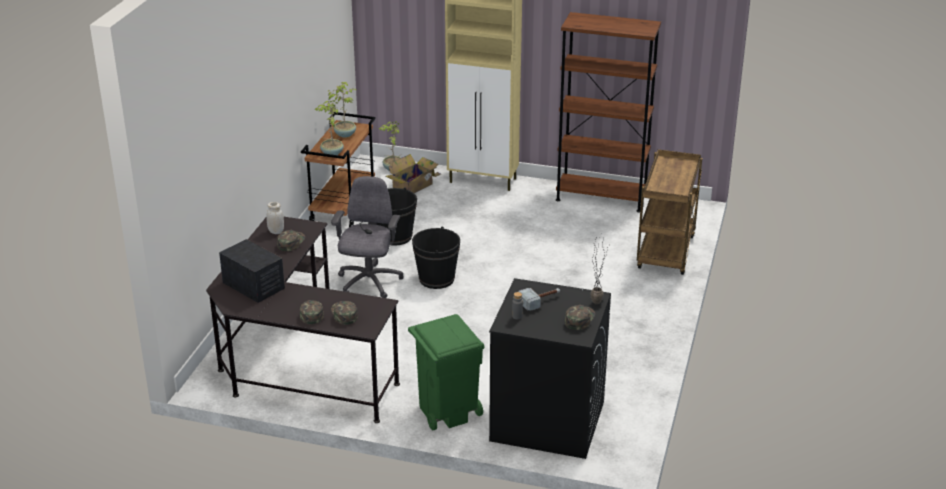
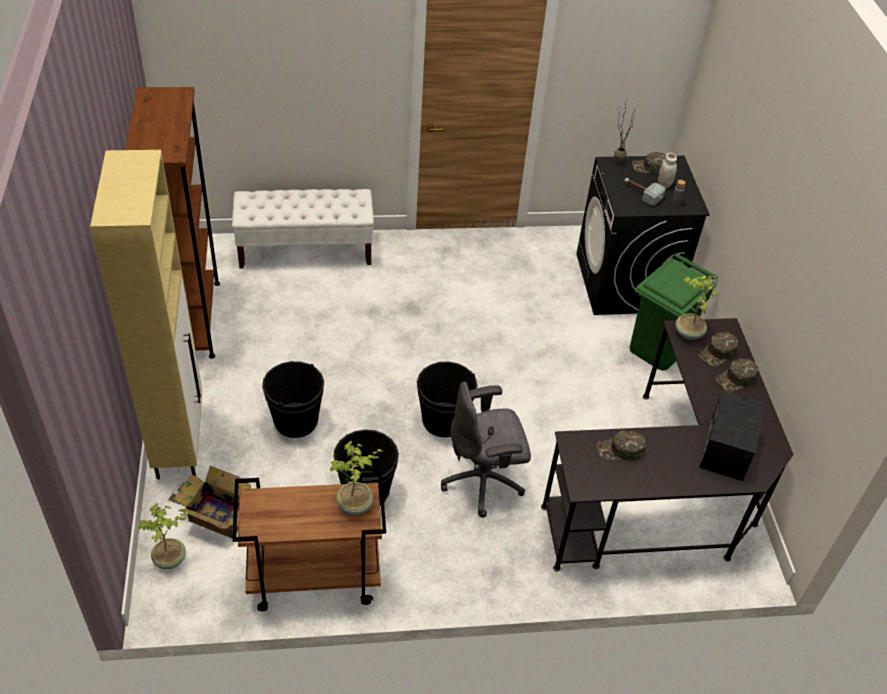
camera: 115 degrees left, 15 degrees up
white jar [267,202,284,234] -> white jar moved to [658,153,677,188]
potted plant [327,82,356,138] -> potted plant moved to [675,276,718,340]
brown cart [637,149,702,275] -> white bench [232,189,374,268]
none -> black bucket [262,361,324,438]

